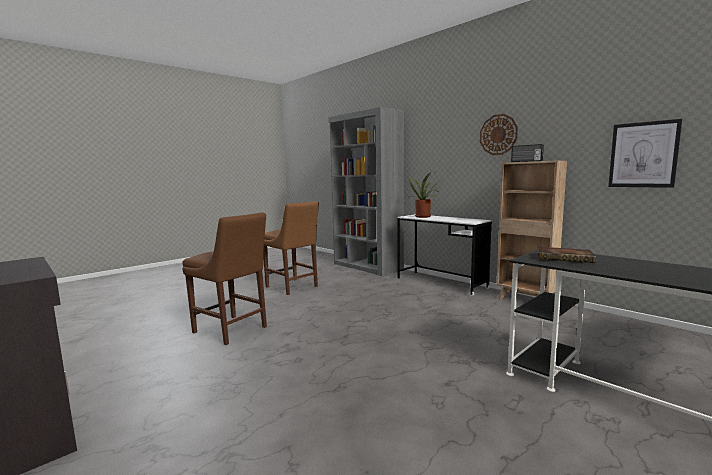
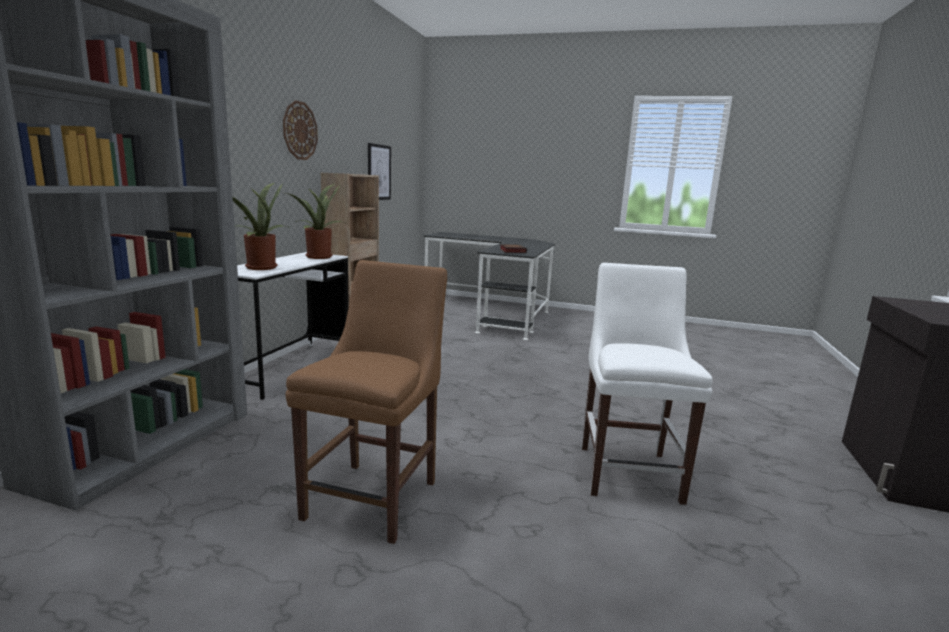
camera: 120 degrees left, 5 degrees up
brown chair [182,212,267,345] -> white chair [581,263,712,505]
radio [511,144,544,162] -> none
none -> potted plant [285,184,345,259]

